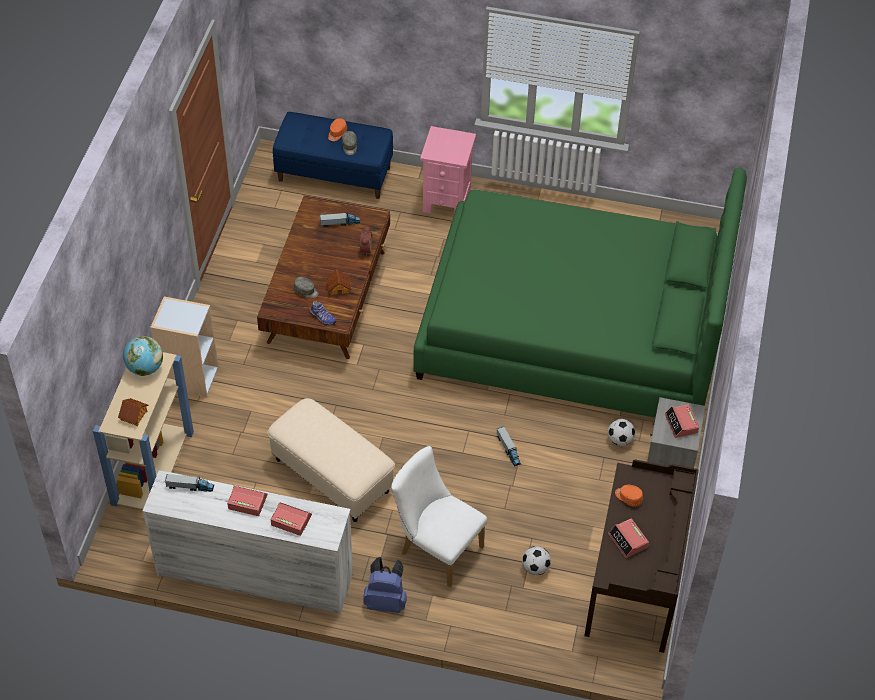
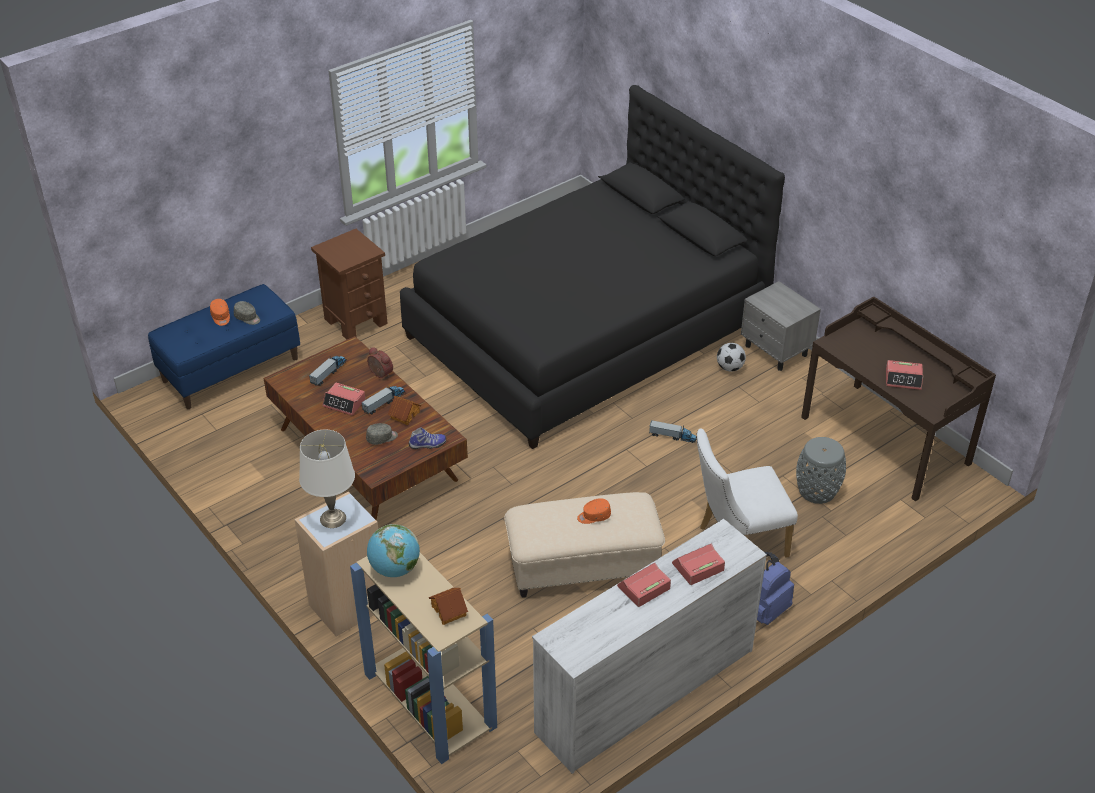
camera: 50 degrees left, 10 degrees down
toy truck [165,474,214,492] -> toy truck moved to [361,386,405,415]
green bed [413,168,747,418] -> black bed [400,85,785,449]
pink nightstand [420,126,476,213] -> brown nightstand [311,229,388,340]
football [522,546,551,575] -> grey stool [796,437,846,504]
orange cap [615,485,643,507] -> orange cap moved to [577,498,611,524]
alarm clock [665,404,699,438] -> alarm clock moved to [322,383,365,415]
none -> white table lamp [299,430,355,528]

